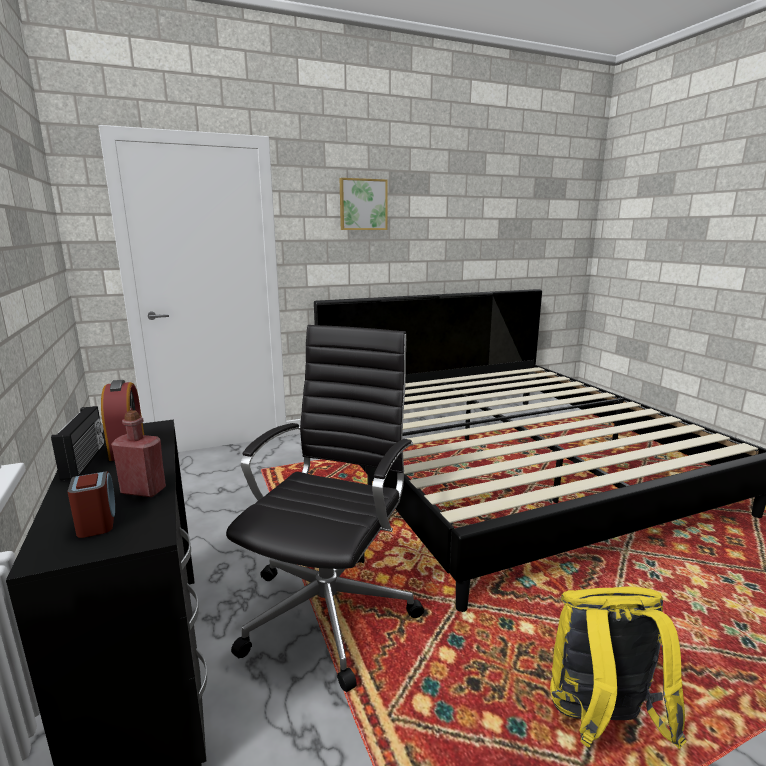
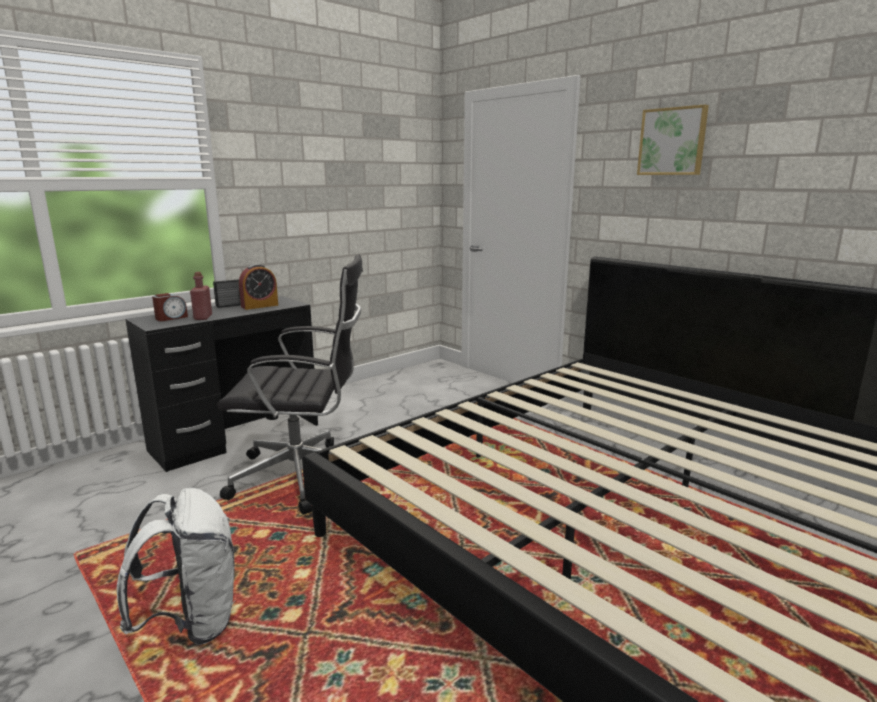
camera: 70 degrees right, 0 degrees up
yellow backpack [550,586,686,749] -> white backpack [117,488,235,645]

